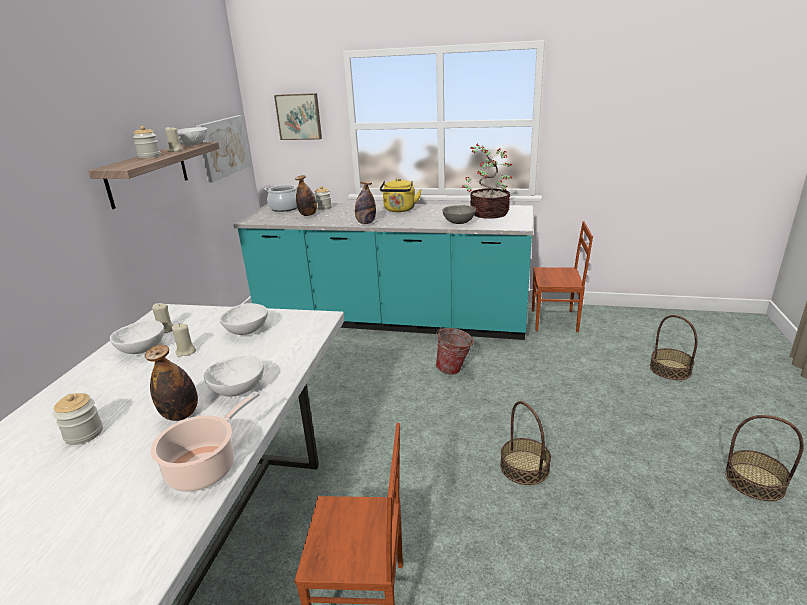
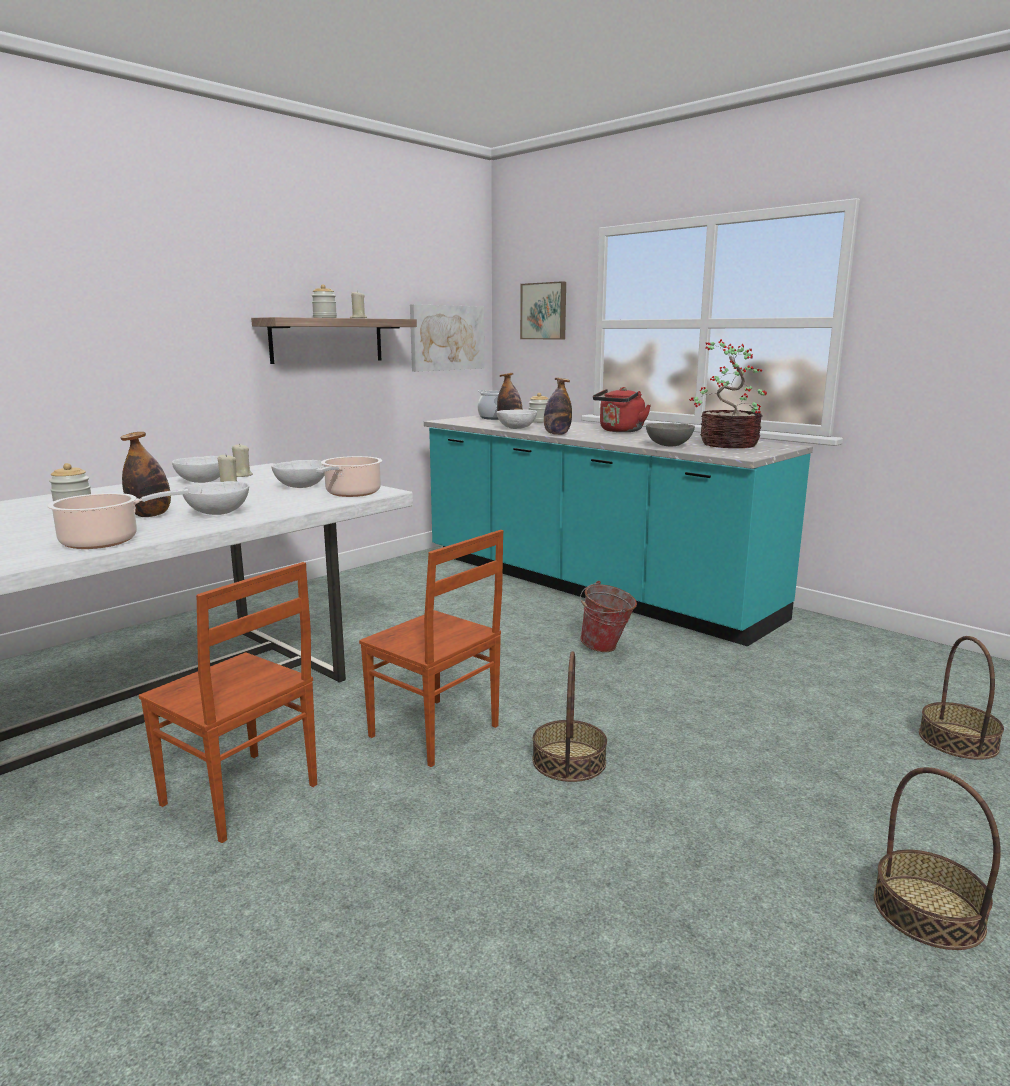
camera: 30 degrees right, 10 degrees down
white bowl [177,127,208,146] -> white bowl moved to [497,409,537,429]
yellow kettle [380,178,421,212] -> red kettle [593,387,651,432]
brown chair [532,221,593,332] -> brown chair moved to [359,530,503,767]
none -> cooking pot [316,456,382,497]

